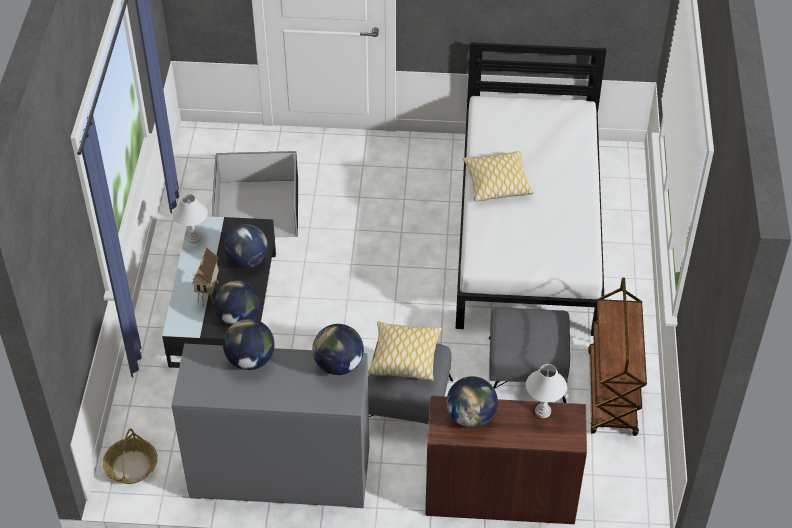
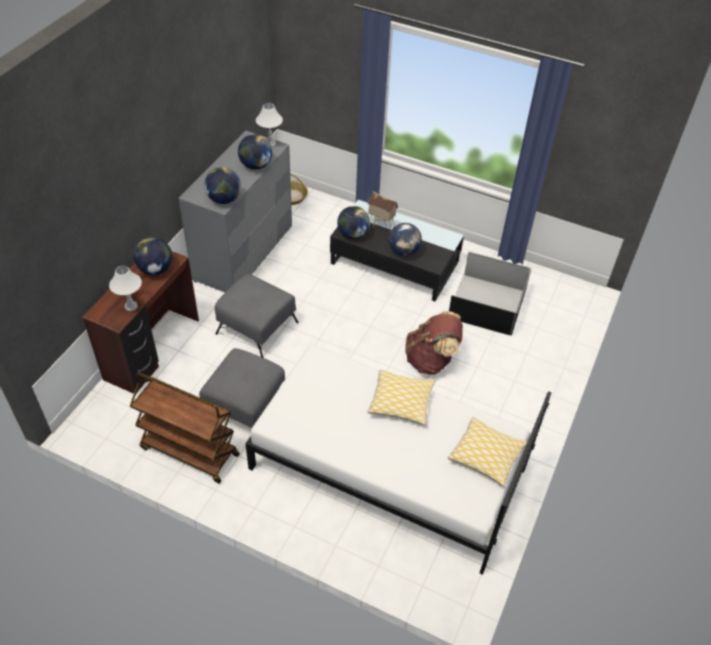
camera: 110 degrees right, 0 degrees up
white table lamp [173,194,208,244] -> white table lamp moved to [256,103,283,147]
pillow [368,321,442,381] -> pillow moved to [448,417,527,486]
none -> brown backpack [405,311,463,375]

